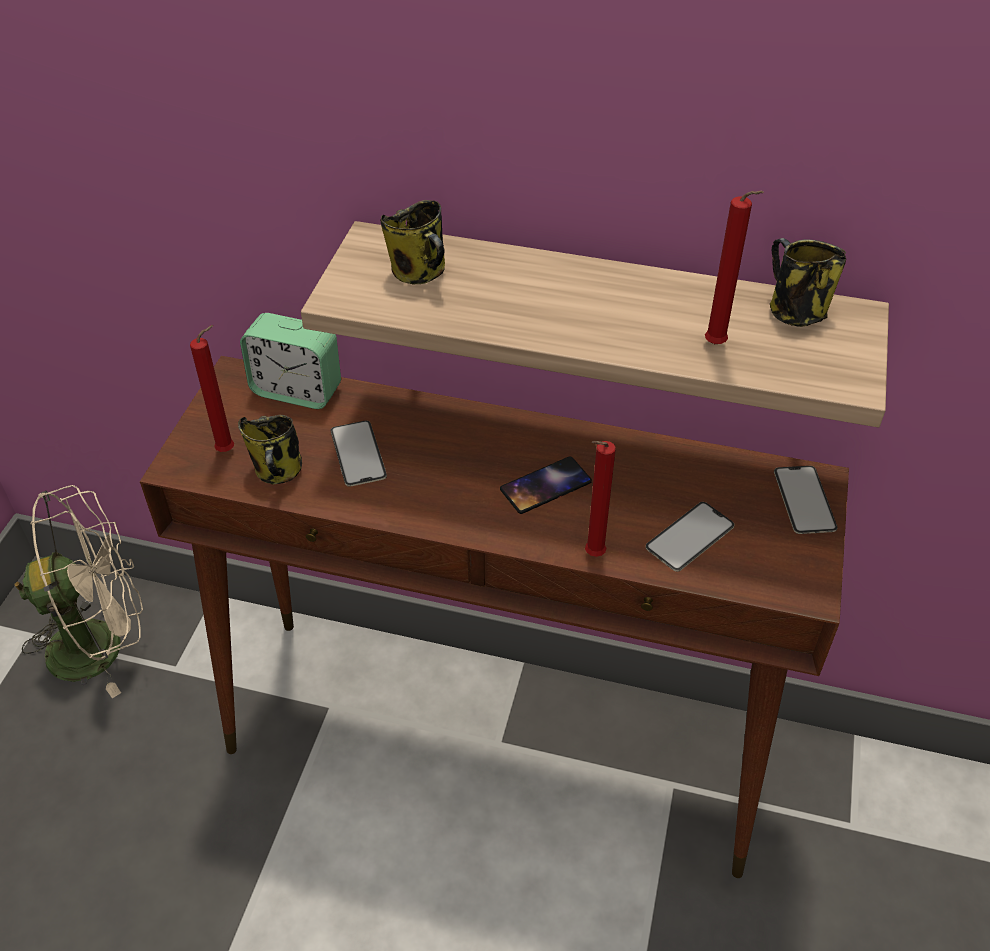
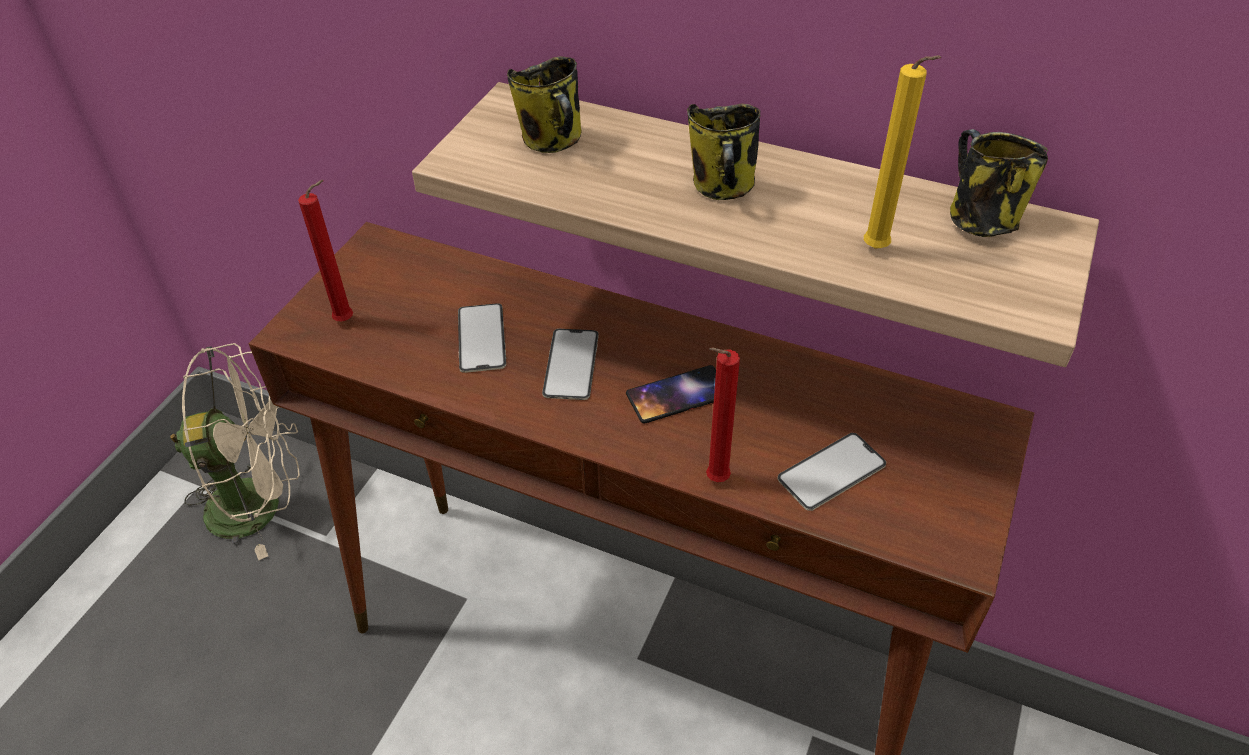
camera: 10 degrees right, 0 degrees up
mug [238,415,302,484] -> mug moved to [687,103,760,200]
alarm clock [240,313,341,409] -> none
red candle [705,191,764,344] -> yellow candle [864,55,941,249]
phone [774,466,838,534] -> phone moved to [542,329,599,400]

